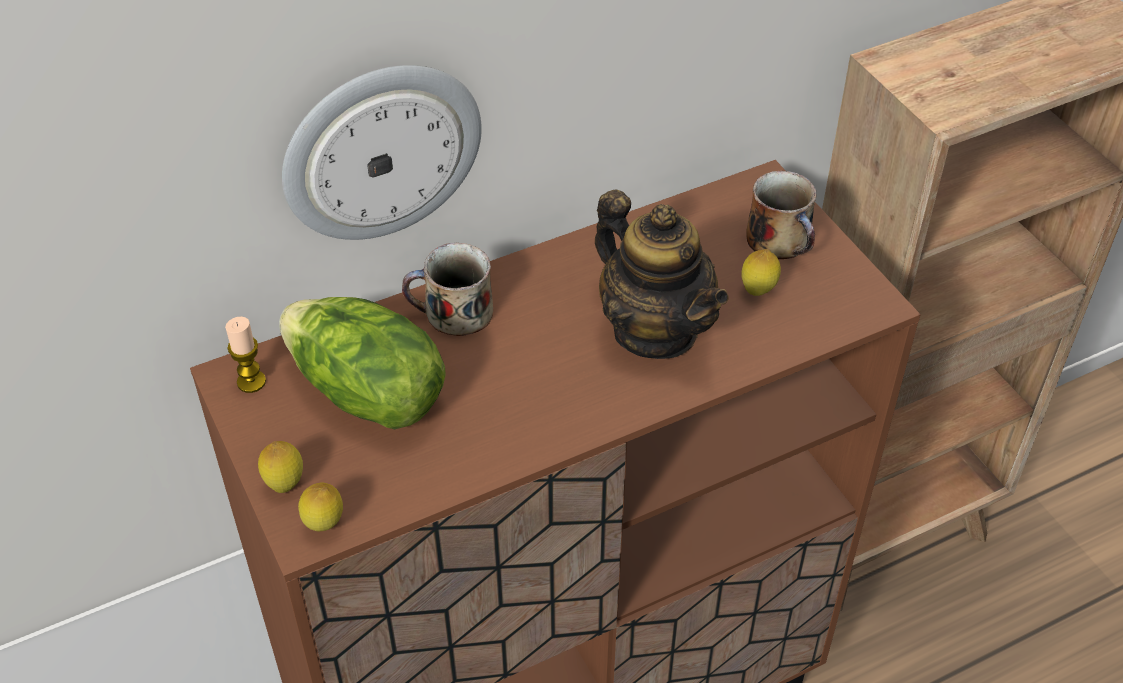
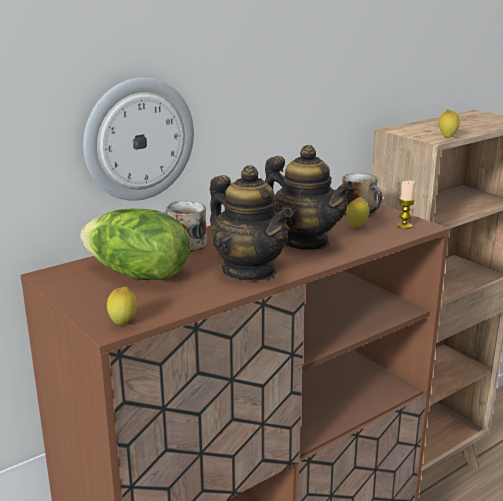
camera: 10 degrees left, 25 degrees down
candle [225,317,266,393] -> candle moved to [397,181,415,229]
lemon [258,441,303,493] -> lemon moved to [439,109,460,138]
none -> teapot [210,165,293,280]

